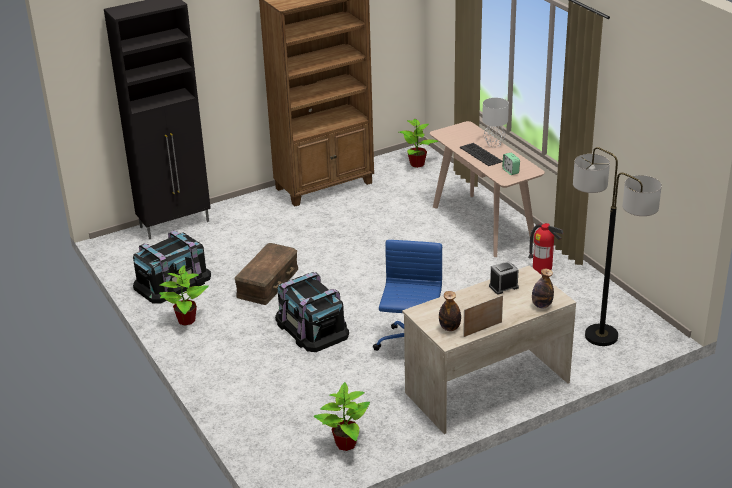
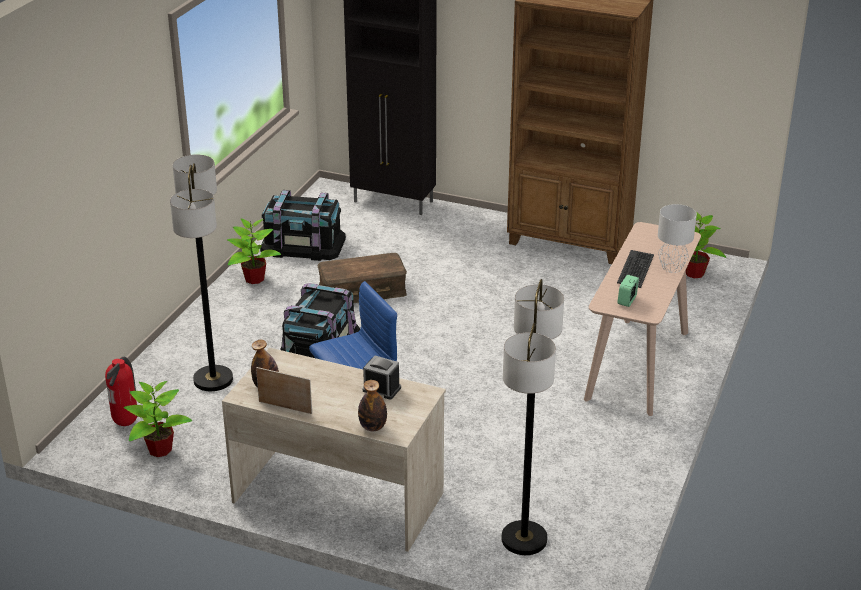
camera: 50 degrees right, 0 degrees up
fire extinguisher [528,223,564,275] -> fire extinguisher moved to [105,356,137,426]
none -> floor lamp [170,155,233,391]

